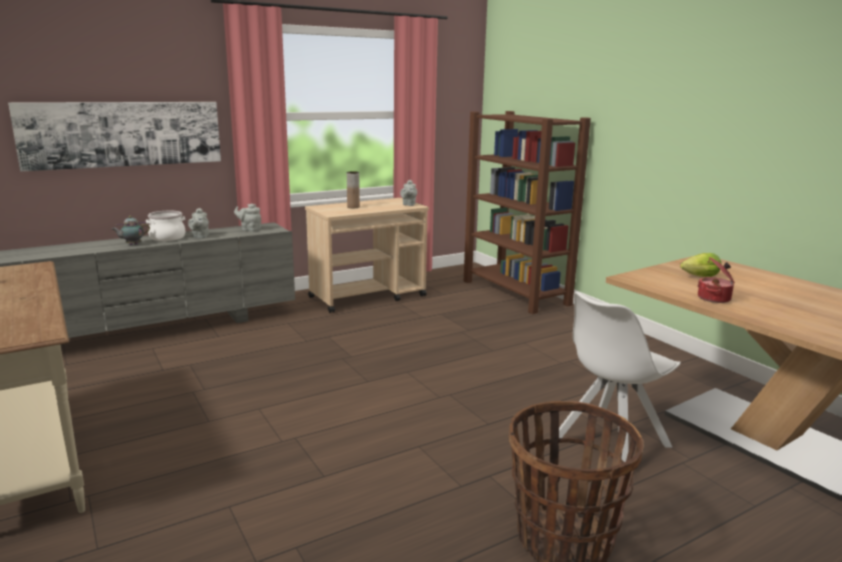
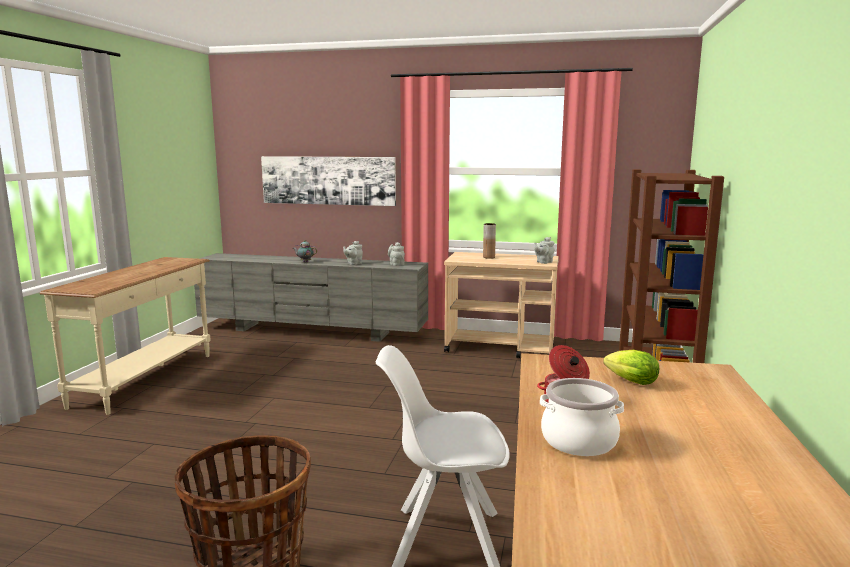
camera: 45 degrees right, 5 degrees down
cooking pot [146,211,185,241] -> cooking pot moved to [540,378,624,456]

